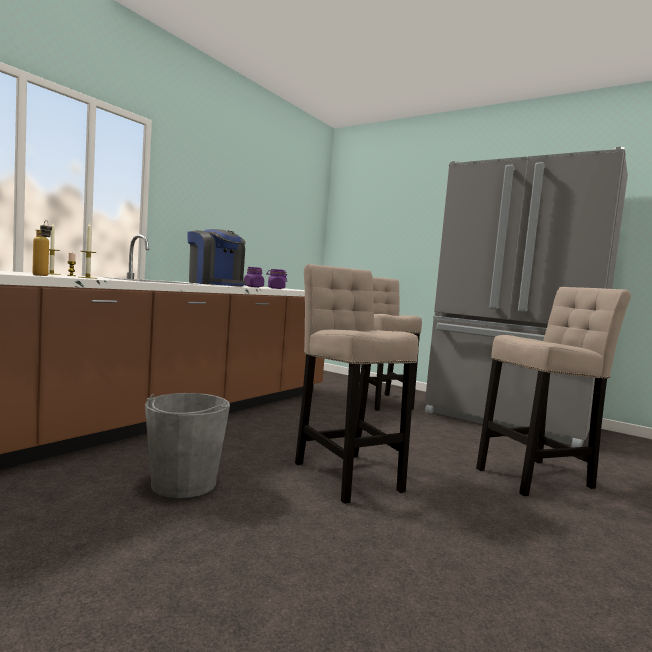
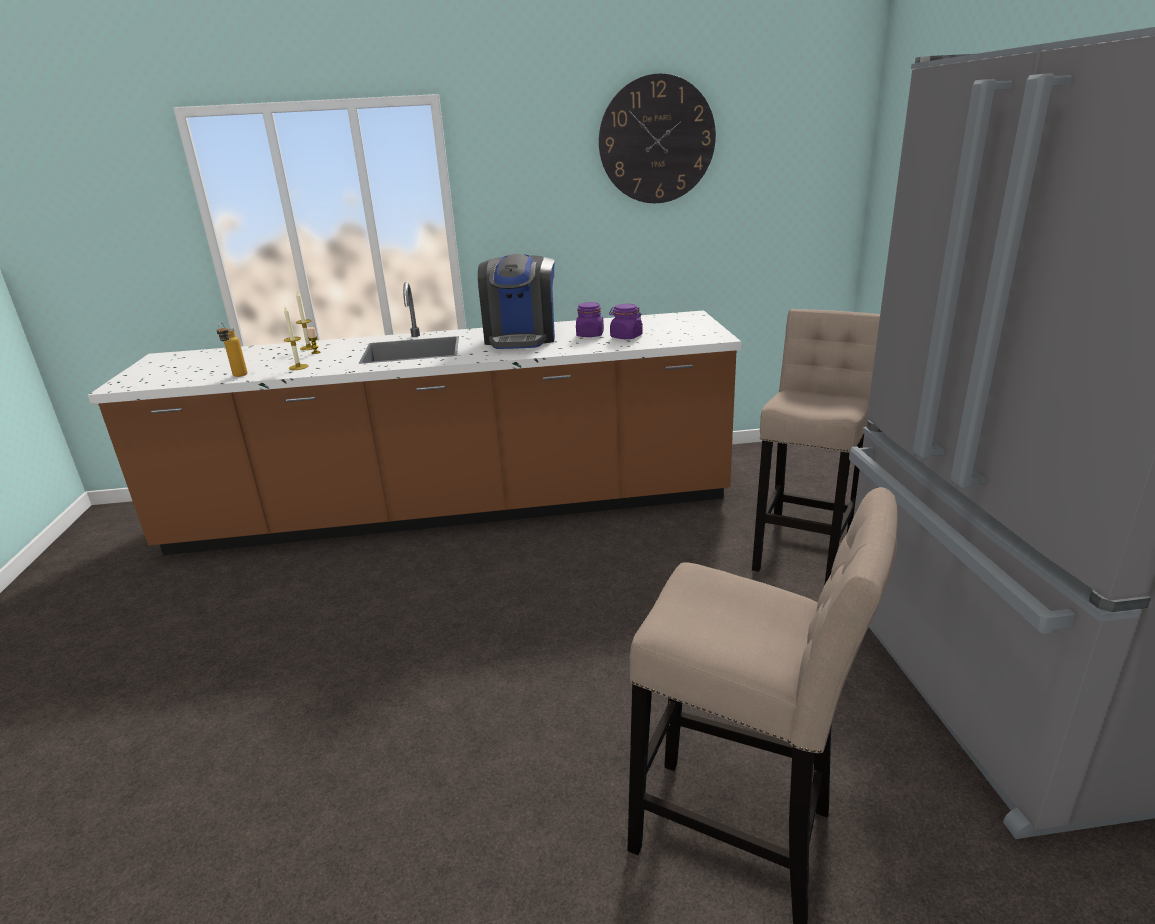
camera: 50 degrees right, 20 degrees up
grey bucket [145,393,230,498] -> none
beige stool [295,264,419,504] -> none
none -> wall clock [599,73,716,203]

